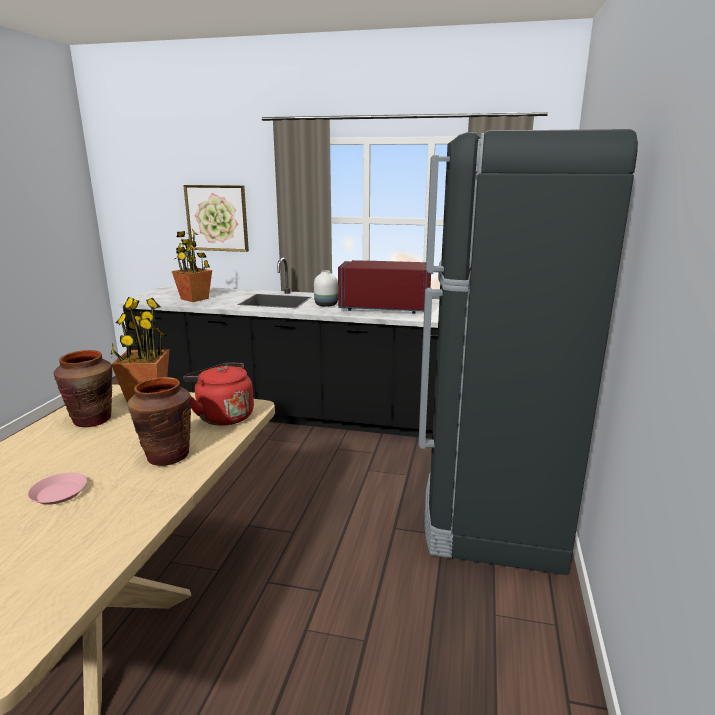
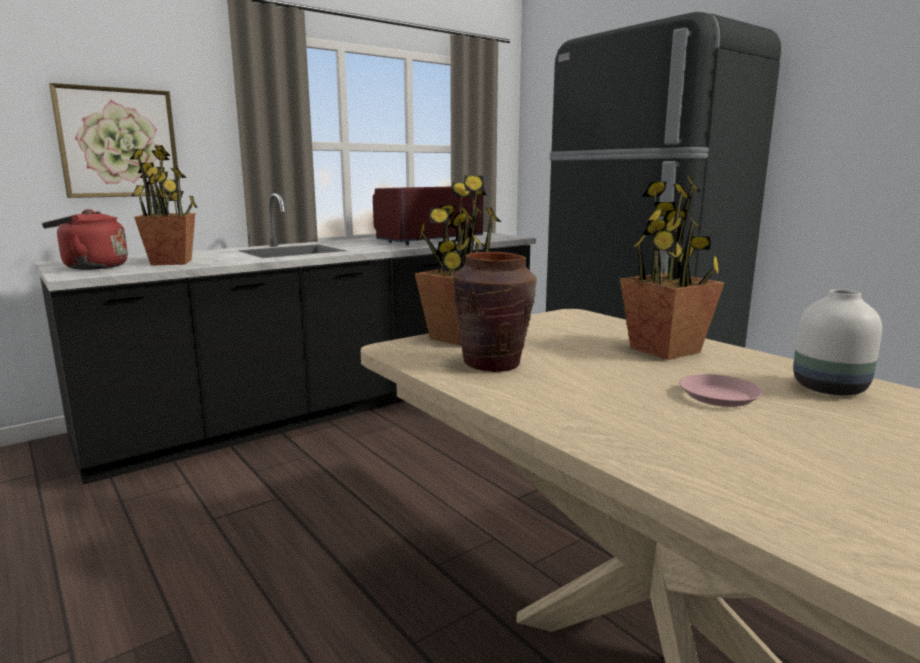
camera: 50 degrees left, 5 degrees down
brown vase [127,377,191,466] -> potted plant [620,176,725,360]
red kettle [183,362,254,426] -> red kettle moved to [42,209,128,270]
white vase [314,270,338,307] -> white vase moved to [793,289,882,395]

